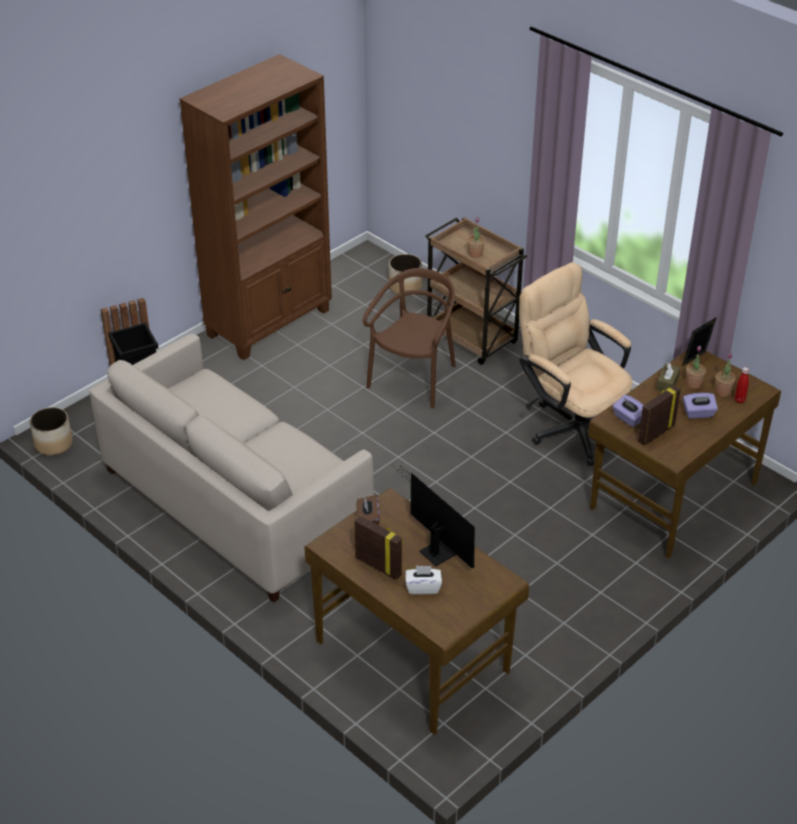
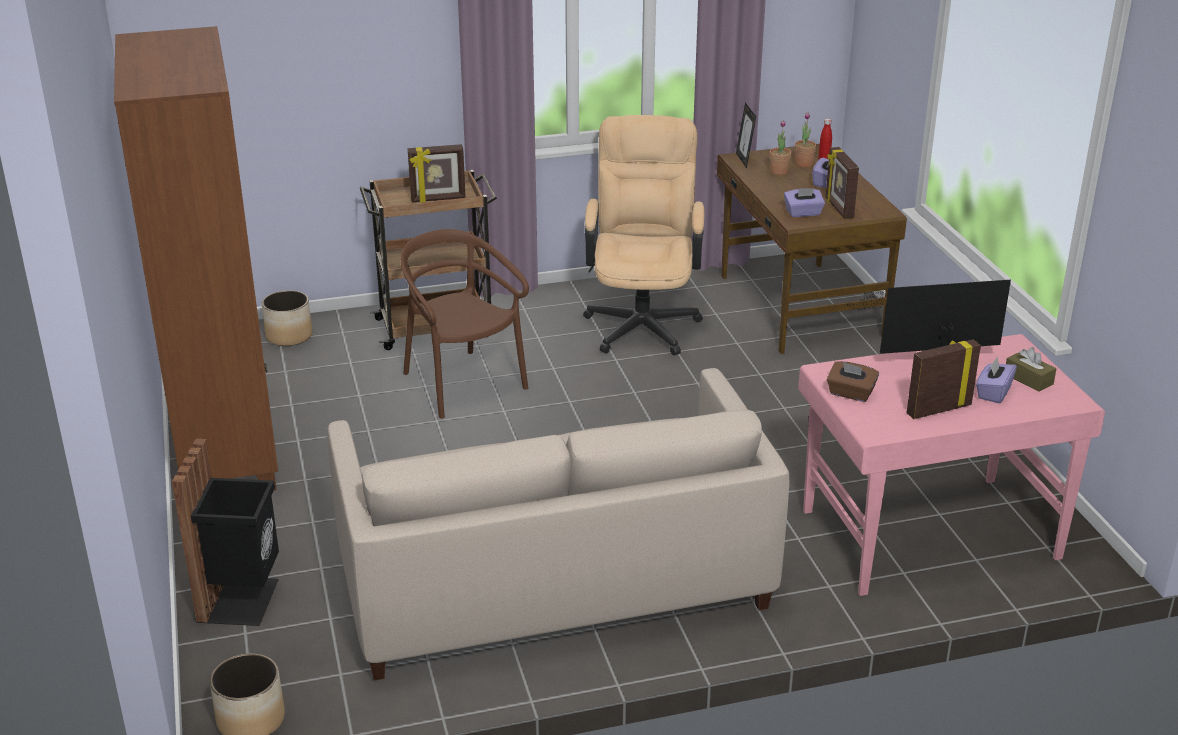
camera: 60 degrees left, 10 degrees down
brown desk [304,488,529,735] -> pink desk [798,334,1105,596]
white tissue box [405,565,442,594] -> purple tissue box [976,357,1017,403]
potted plant [467,217,485,258] -> picture frame [408,144,466,203]
beige office chair [519,262,633,466] -> beige office chair turned 105 degrees clockwise [583,115,705,356]
brown tissue box [656,363,680,392] -> brown tissue box moved to [1006,347,1056,392]

